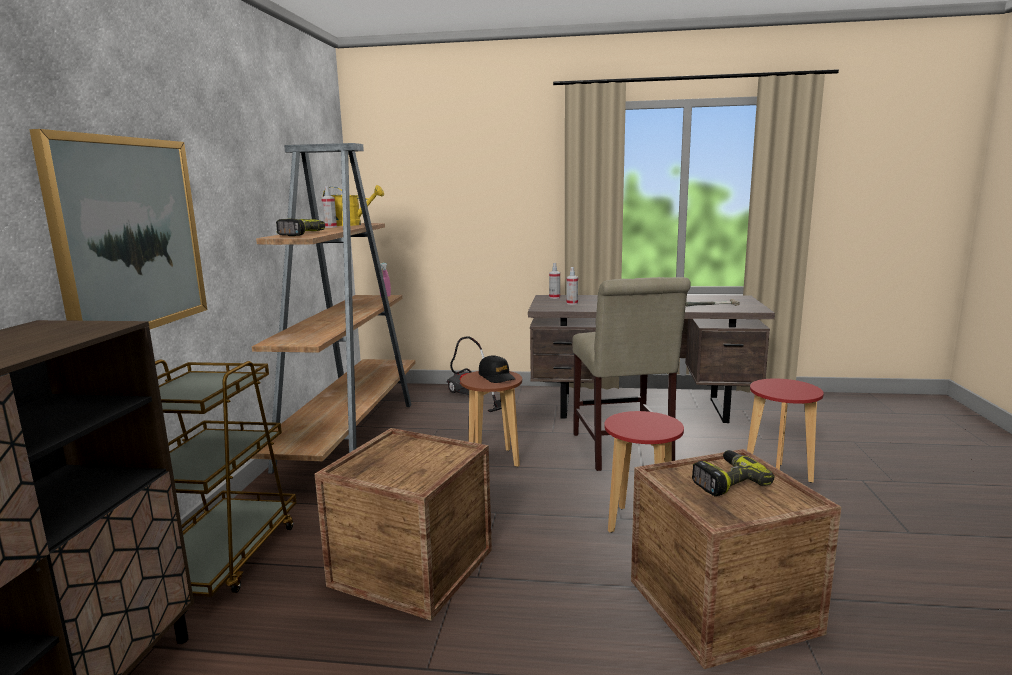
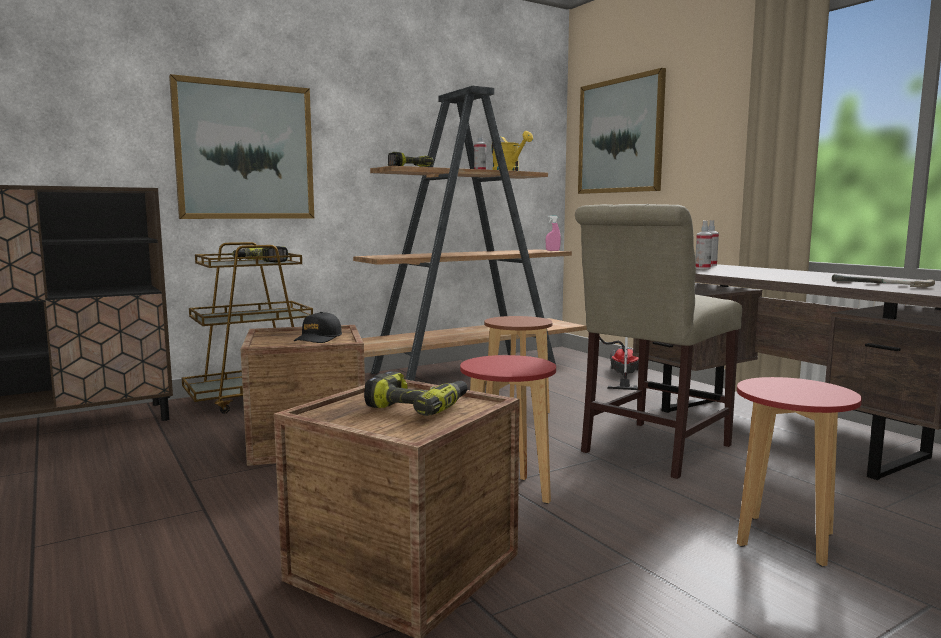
camera: 50 degrees right, 5 degrees down
black cap [479,355,516,383] -> black cap moved to [294,312,342,343]
none -> power drill [232,246,288,263]
none -> picture [578,68,666,194]

